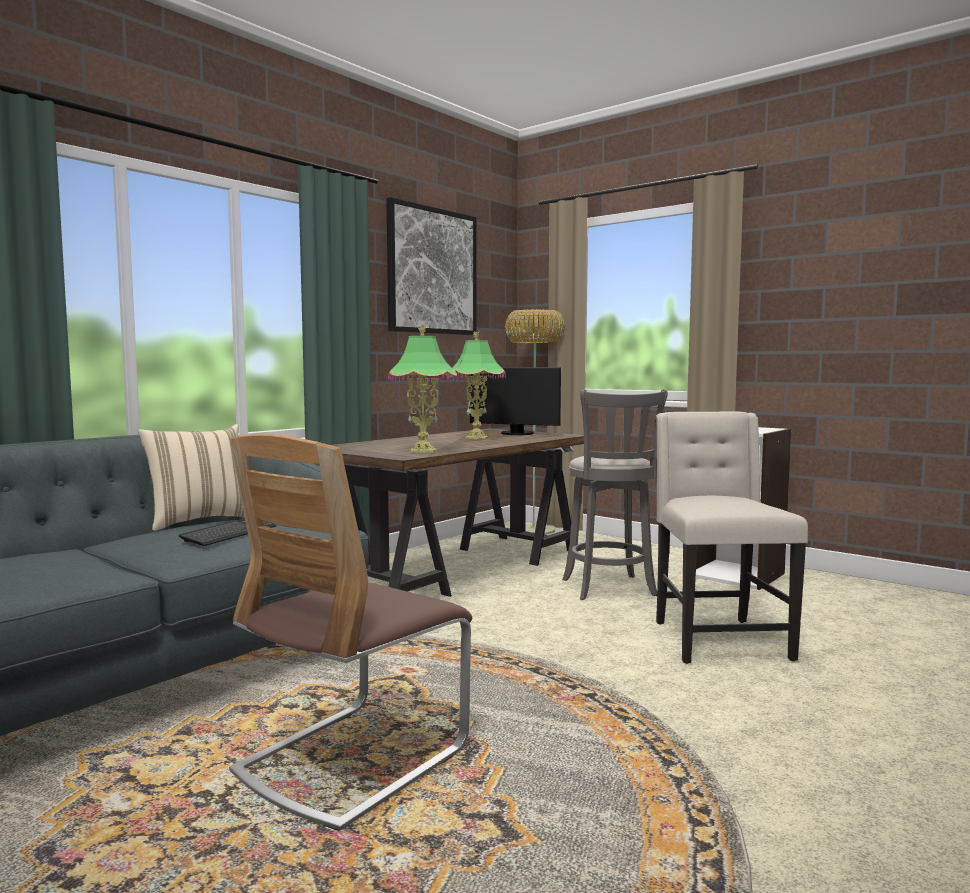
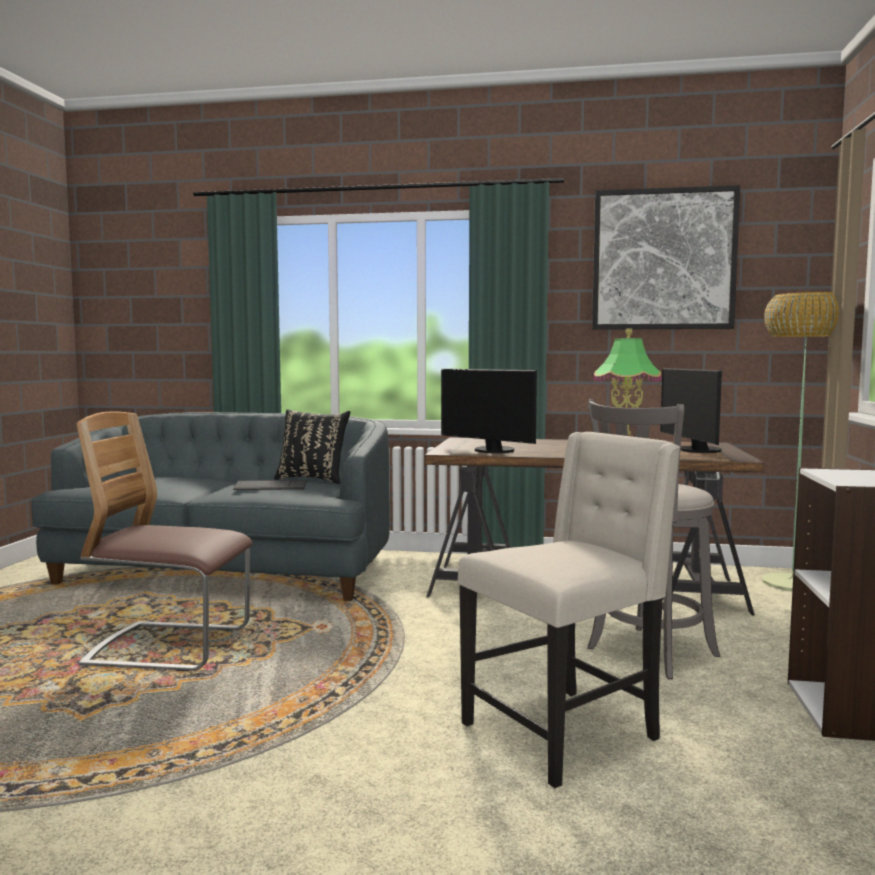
camera: 60 degrees right, 0 degrees up
beige pillow [138,424,245,531] -> black pillow [274,409,350,484]
table lamp [388,325,458,453] -> monitor [441,369,537,453]

